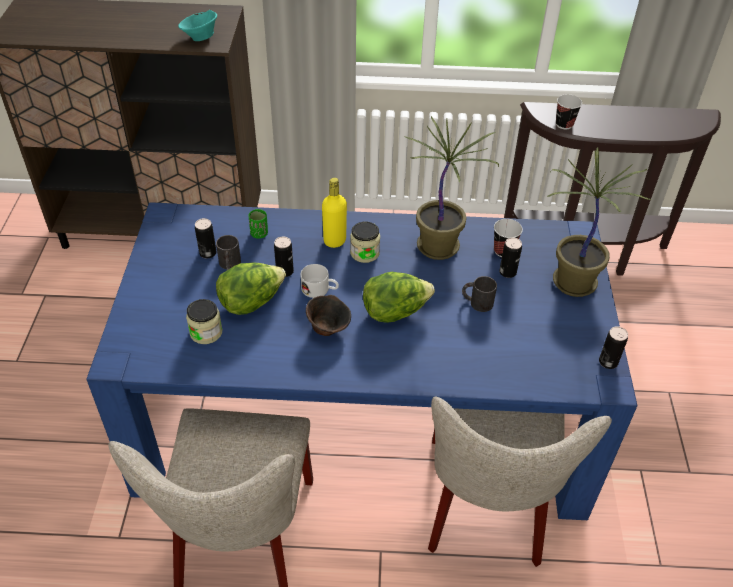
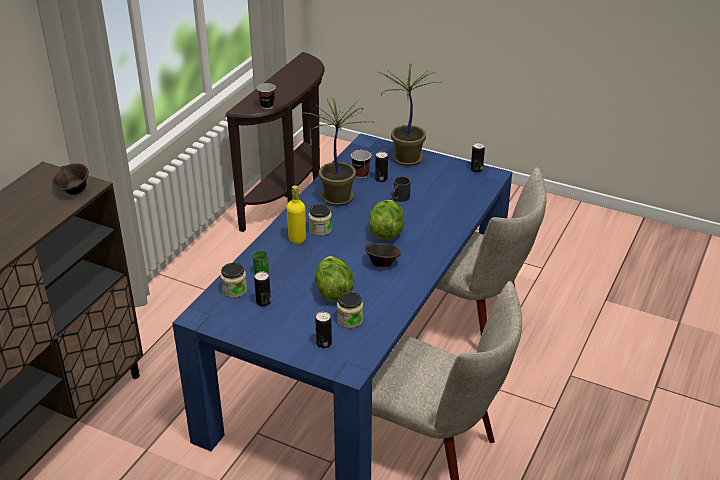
camera: 65 degrees left, 10 degrees down
turquoise bowl [178,10,217,41] -> brown bowl [53,163,89,195]
black mug [216,235,241,270] -> none
can [274,236,294,277] -> can moved to [315,312,332,348]
white mug [301,264,339,298] -> none
none -> jar [221,263,247,298]

